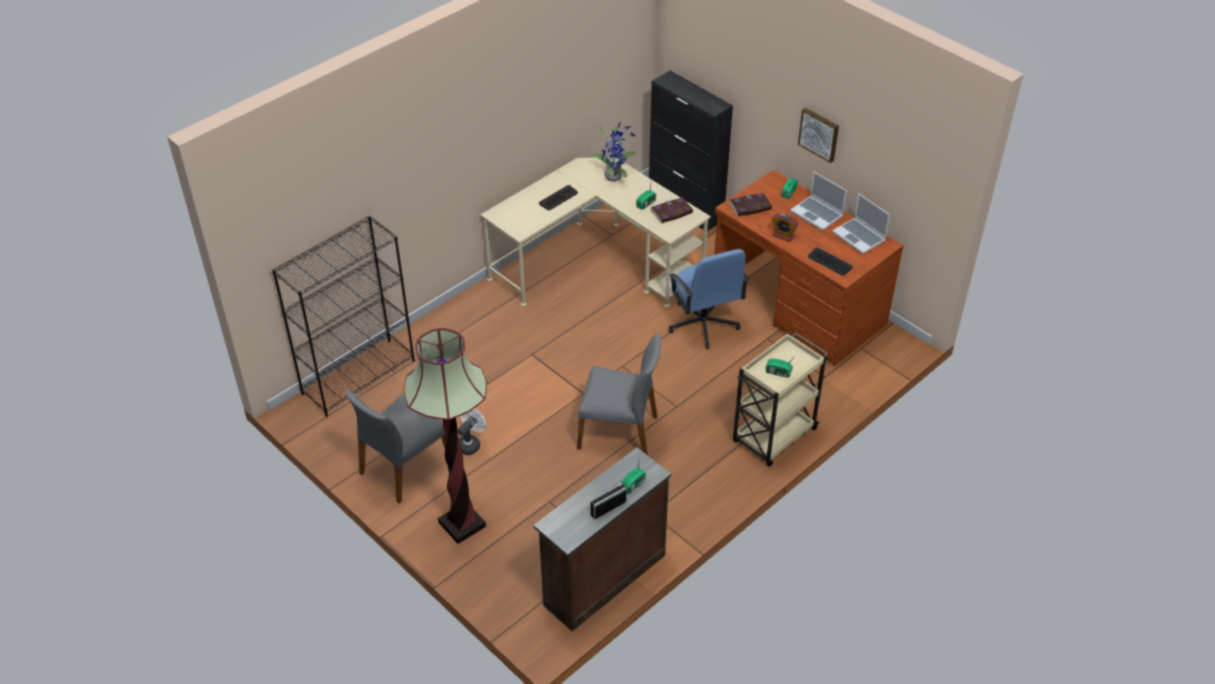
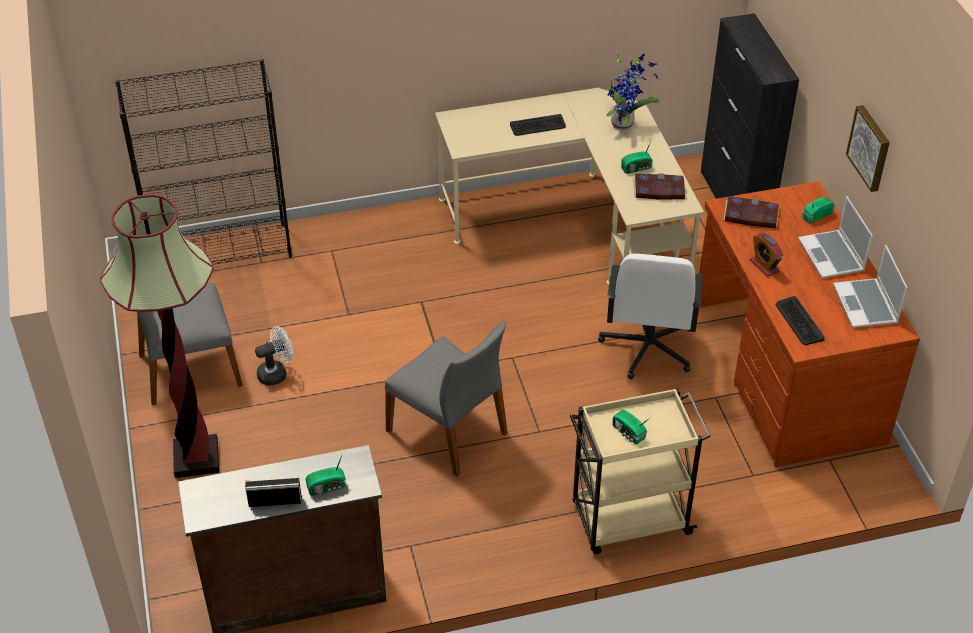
camera: 30 degrees right, 0 degrees up
blue office chair [669,249,749,349] -> white office chair [598,254,703,379]

